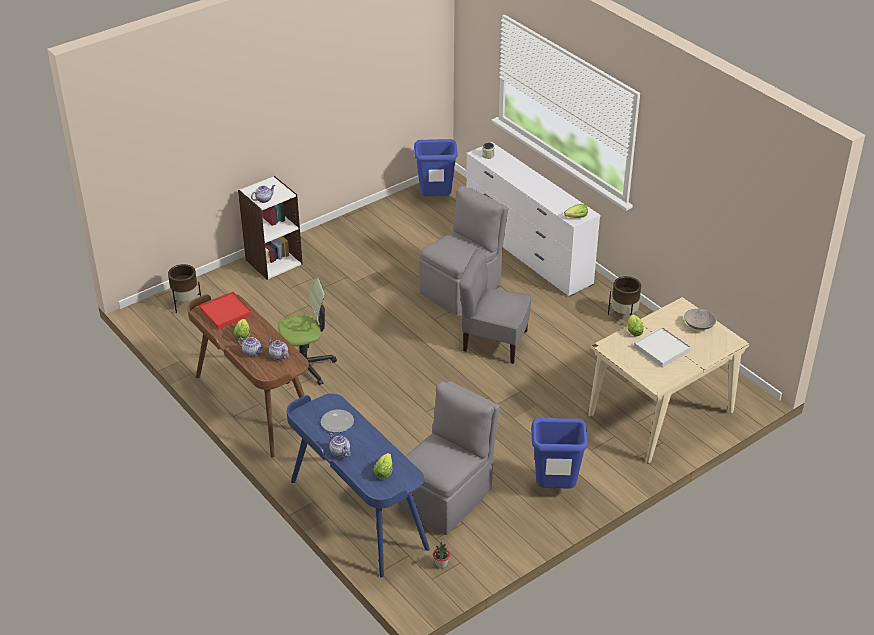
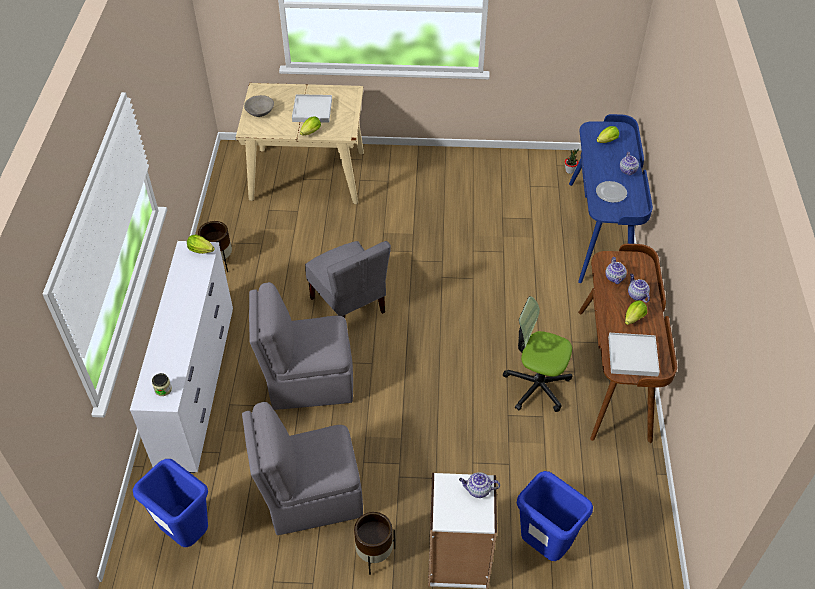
camera: 140 degrees left, 10 degrees up
brown planter [168,264,201,313] -> brown planter moved to [354,512,395,575]
red tray [199,292,252,330] -> white tray [608,333,660,377]
grey chair [398,381,500,535] -> grey chair moved to [242,402,363,535]
blue trash can [531,418,588,488] -> blue trash can moved to [517,471,593,561]

